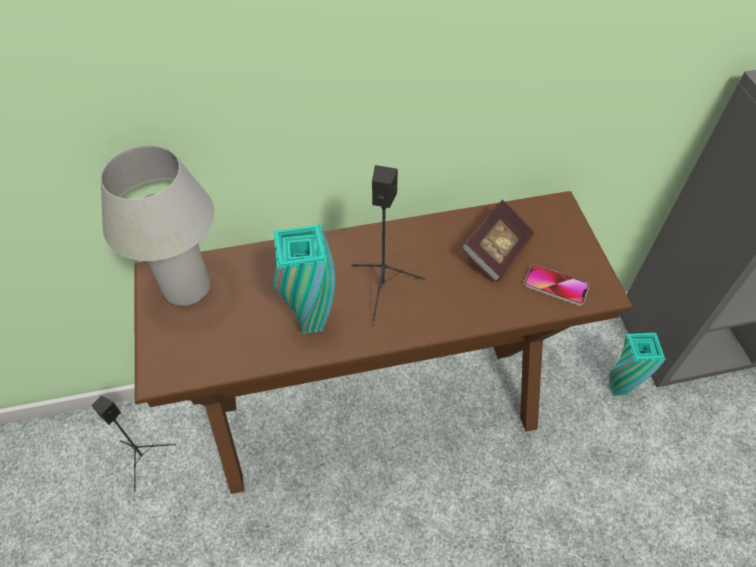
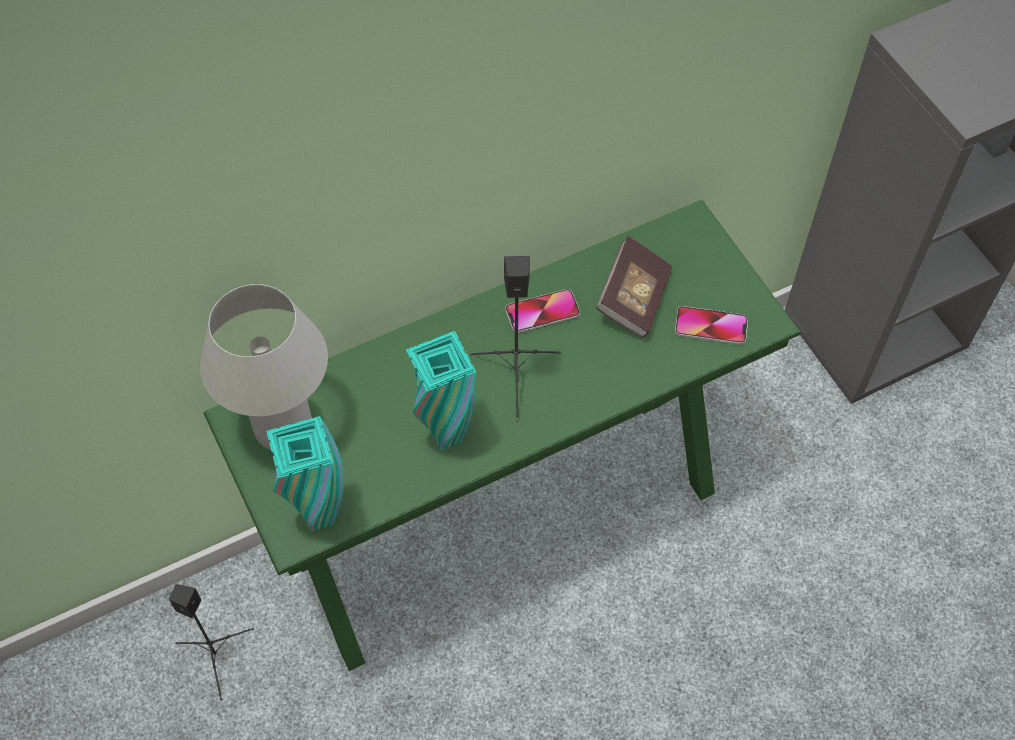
camera: 15 degrees left, 5 degrees up
brown console table [134,191,633,494] -> green console table [204,200,801,671]
turquoise vase [609,333,665,396] -> turquoise vase moved to [266,416,344,532]
none -> phone [505,289,580,333]

